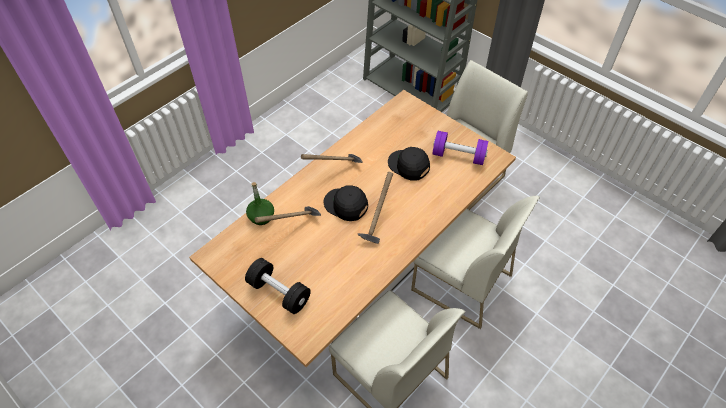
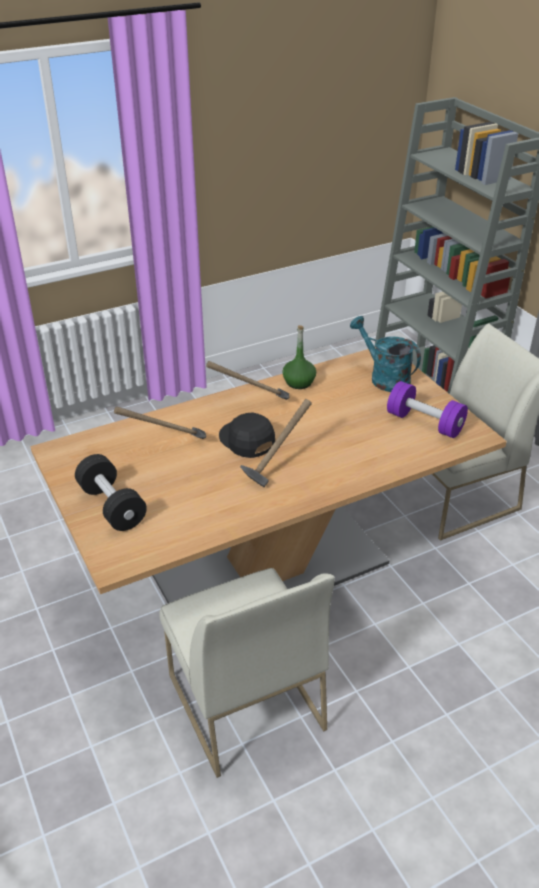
camera: 20 degrees right, 15 degrees down
green bottle [246,182,274,225] -> green bottle moved to [282,325,316,389]
black cap [388,147,430,181] -> none
white chair [411,196,540,329] -> none
none -> turquoise watering can [350,316,421,392]

